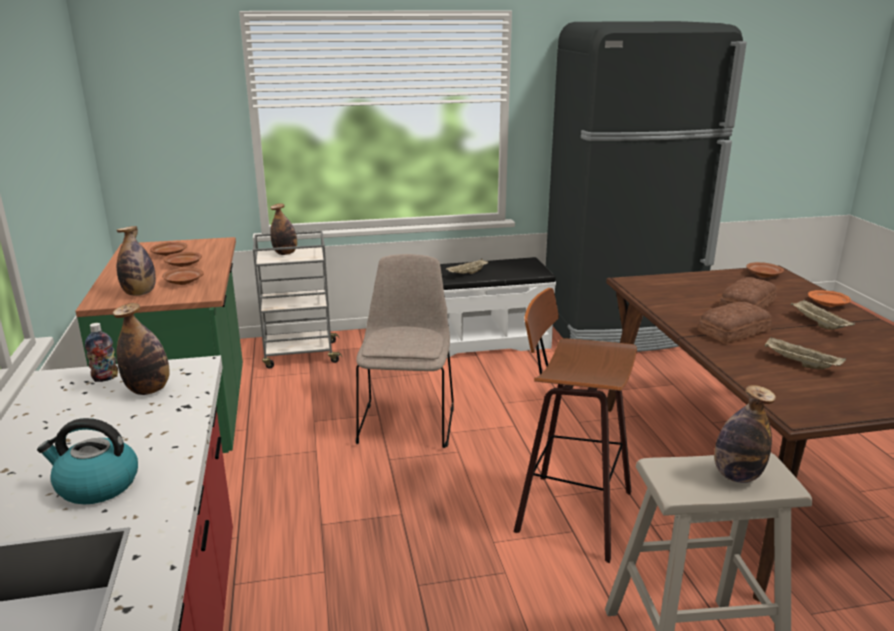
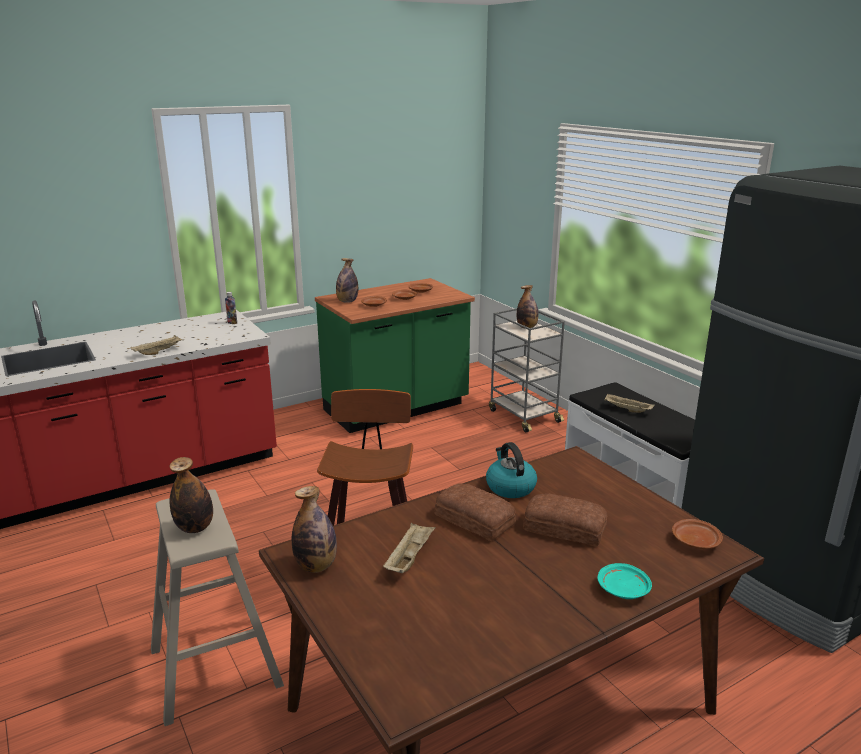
camera: 70 degrees right, 0 degrees up
kettle [37,418,138,505] -> kettle moved to [486,442,537,498]
bottle [113,303,170,395] -> bottle moved to [292,486,337,573]
beige chair [356,254,454,448] -> none
beige tray [790,299,855,330] -> beige tray moved to [130,335,184,355]
orange plate [808,290,851,307] -> turquoise plate [597,563,652,599]

